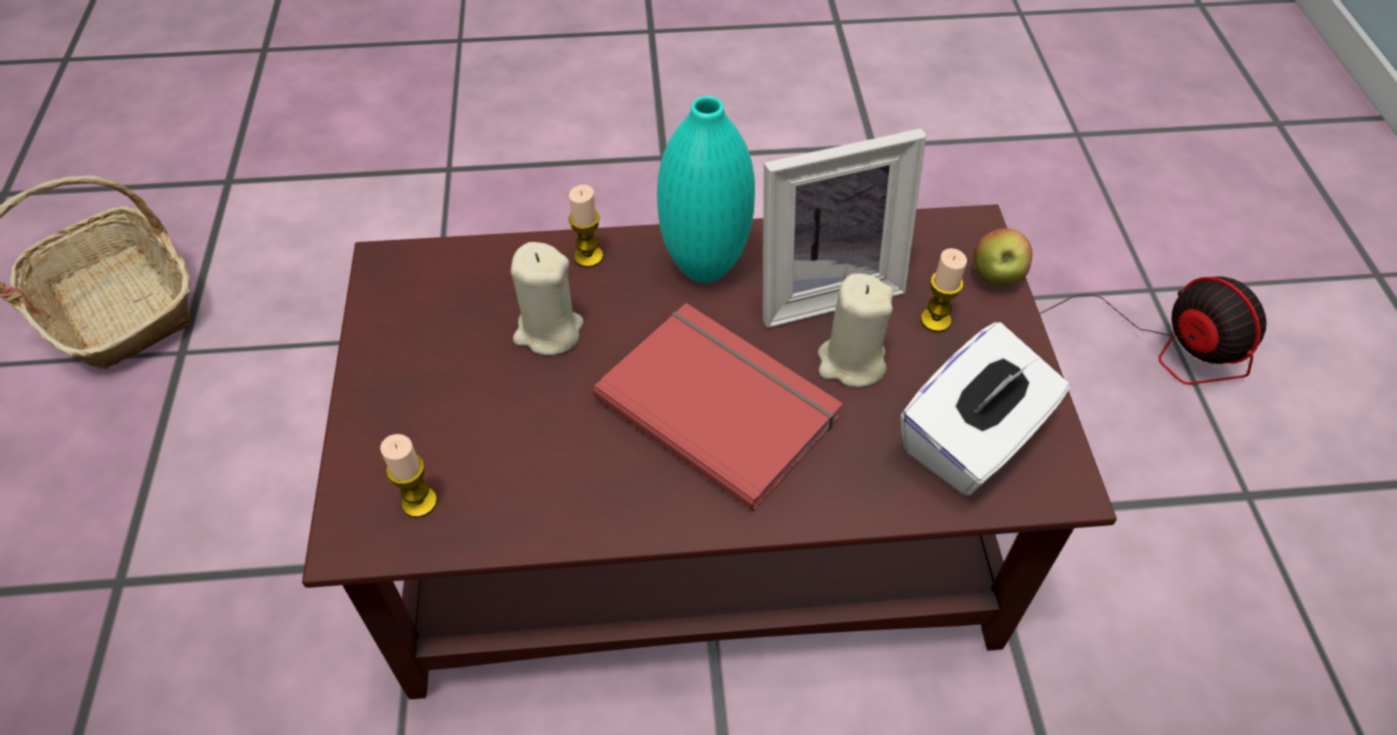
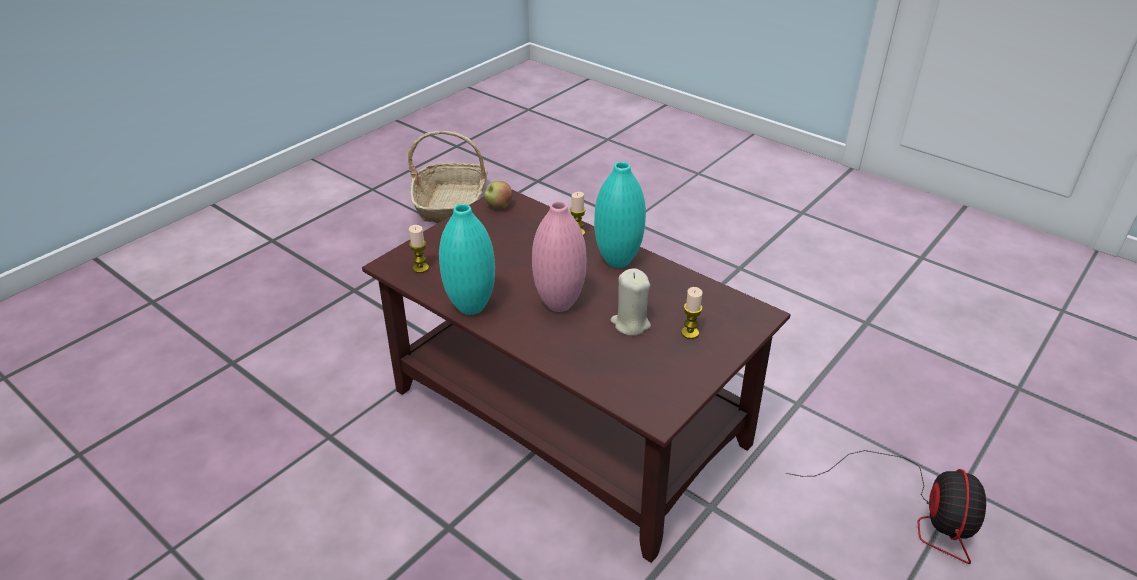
camera: 45 degrees right, 15 degrees down
beige candle [511,242,583,355] -> none
red book [593,303,843,511] -> pink vase [532,201,586,312]
picture frame [763,128,926,328] -> none
white tissue box [901,322,1070,496] -> none
apple [973,228,1032,286] -> apple moved to [484,181,512,209]
none -> turquoise vase [439,204,495,315]

